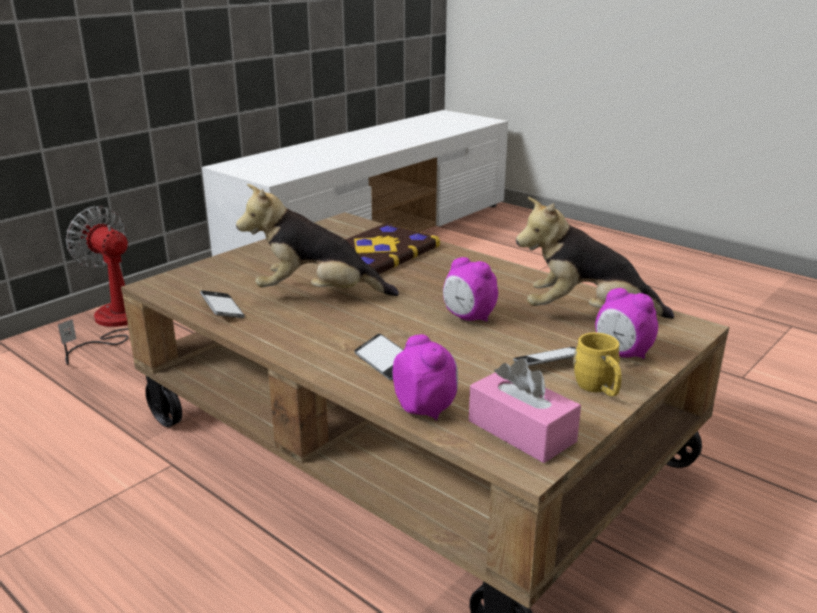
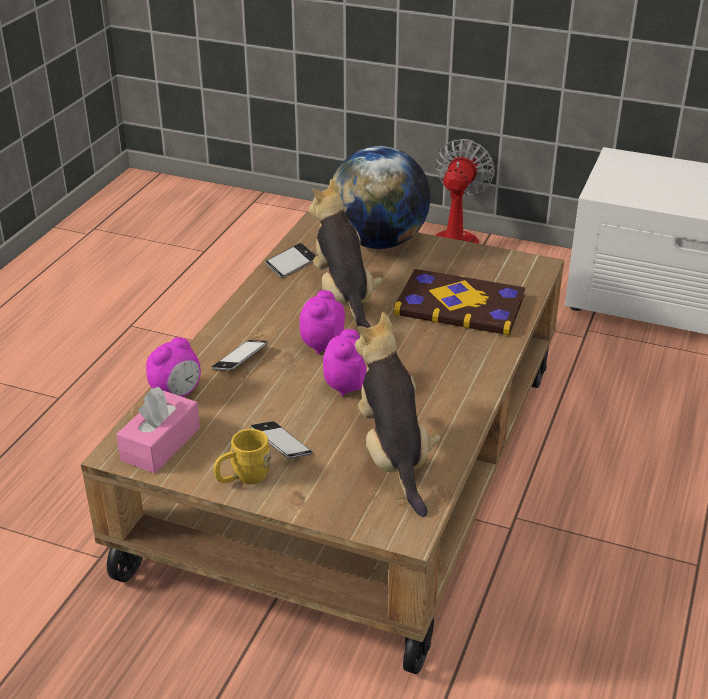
camera: 70 degrees right, 10 degrees up
alarm clock [595,288,658,359] -> alarm clock moved to [299,290,345,355]
none -> globe [333,146,431,249]

